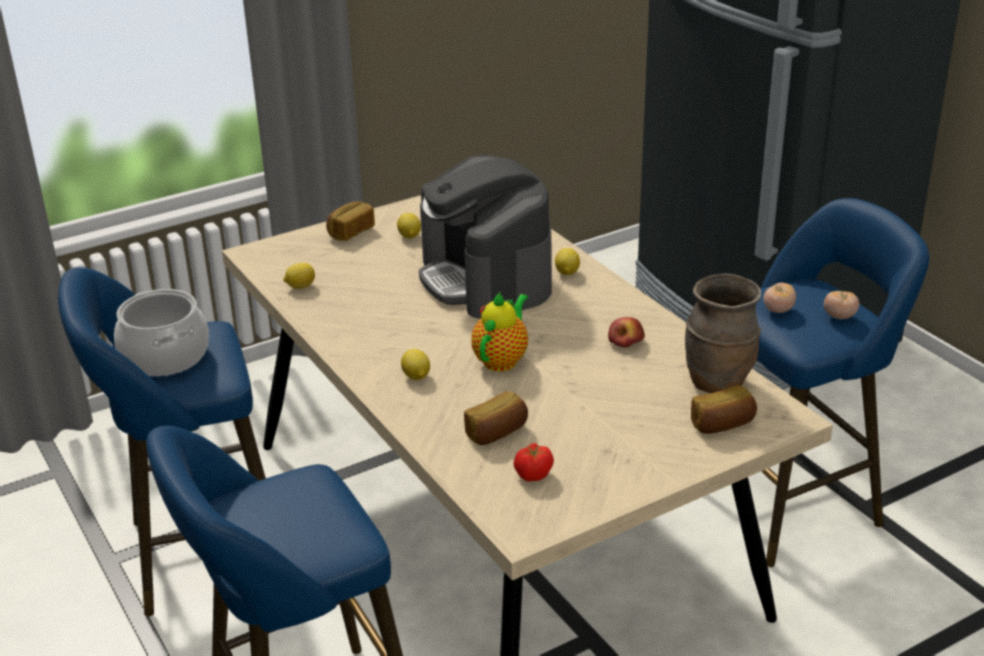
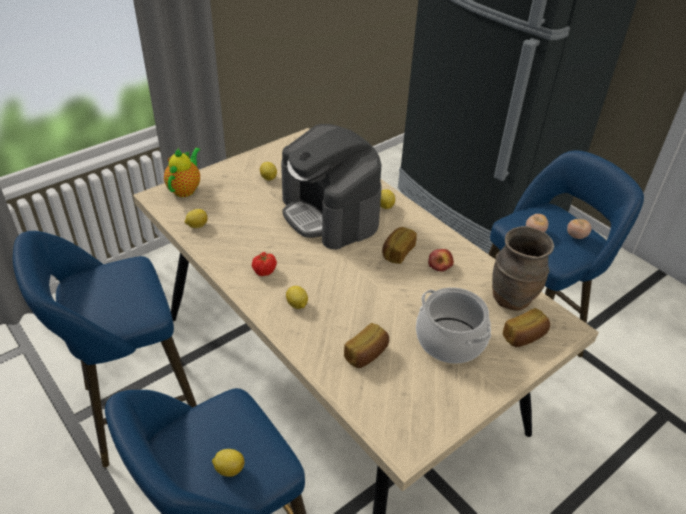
camera: 10 degrees left, 10 degrees up
cooking pot [114,289,209,376] -> cooking pot moved to [416,287,491,363]
bread [326,201,375,241] -> bread moved to [382,227,417,264]
teapot [471,292,528,372] -> teapot moved to [164,148,201,197]
tomato [514,443,554,482] -> tomato moved to [252,252,277,276]
none -> lemon [212,449,245,477]

